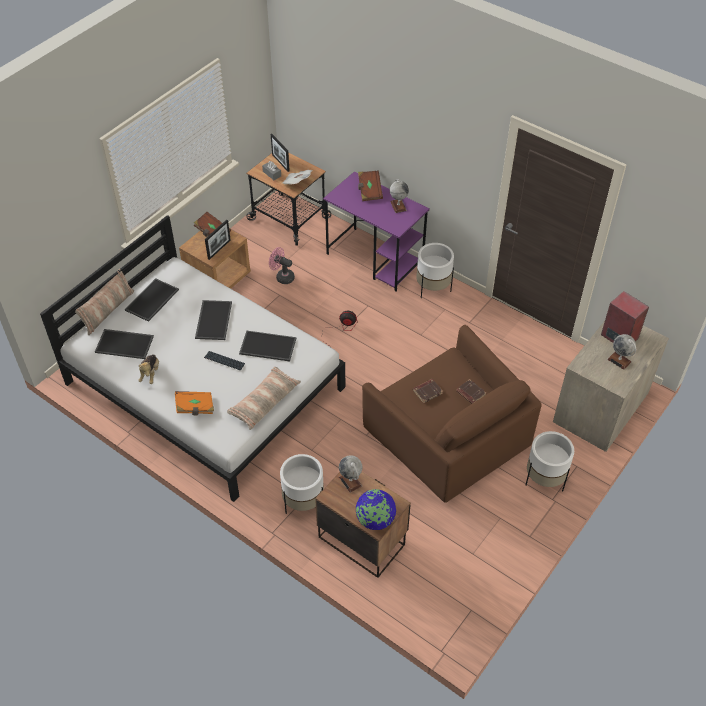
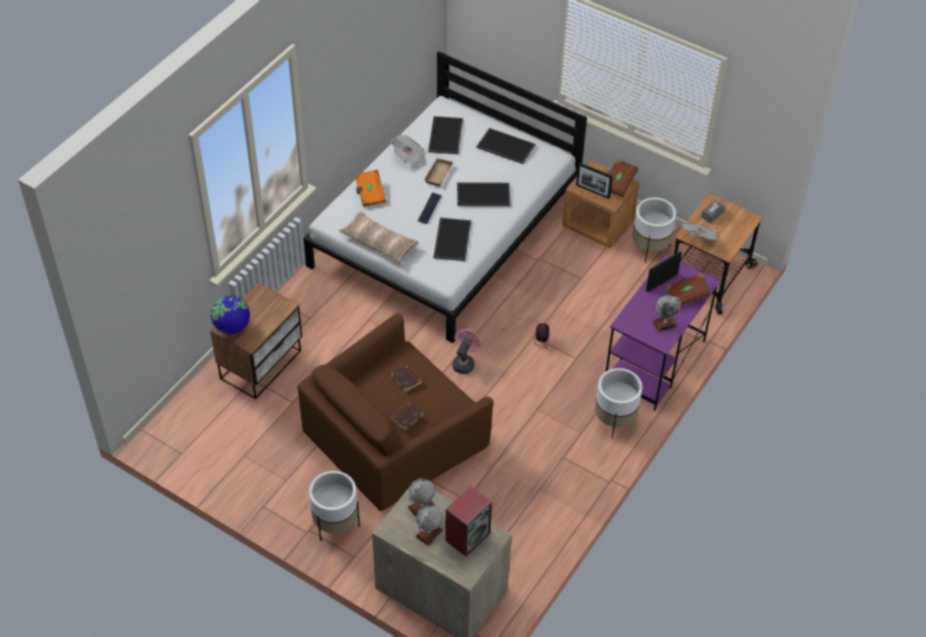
camera: 85 degrees right, 0 degrees up
pillow [75,269,134,335] -> none
plush toy [138,354,159,384] -> newspaper [391,135,427,165]
pink fan [269,247,295,284] -> pink fan moved to [452,329,482,374]
picture frame [271,134,290,172] -> picture frame moved to [646,251,682,292]
white planter [280,454,324,514] -> white planter moved to [632,197,676,263]
globe [339,455,362,493] -> globe moved to [408,478,436,517]
none -> beige tray [424,158,453,186]

